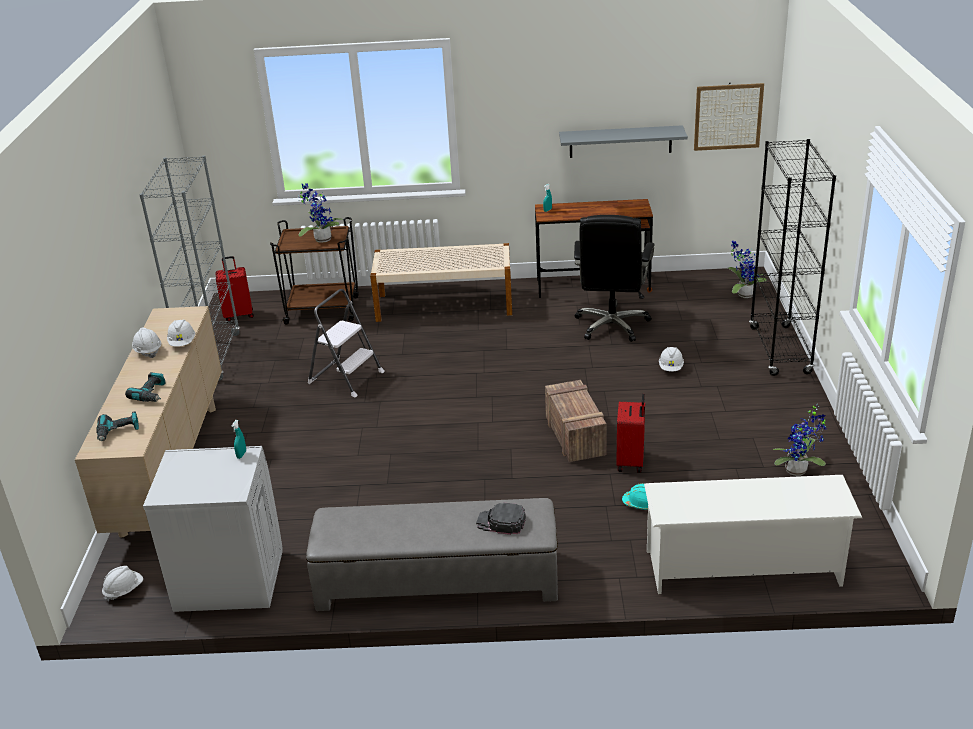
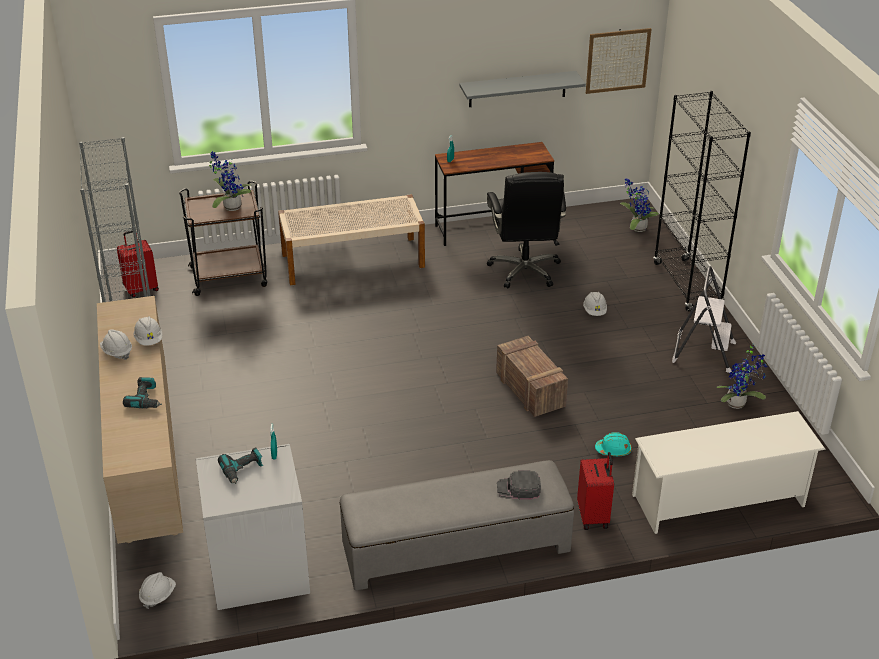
camera: 15 degrees left, 5 degrees up
power drill [96,411,139,441] -> power drill moved to [218,447,263,484]
white step ladder [308,289,385,397] -> white step ladder moved to [672,266,736,373]
red suitcase [616,394,645,473] -> red suitcase moved to [577,452,614,530]

